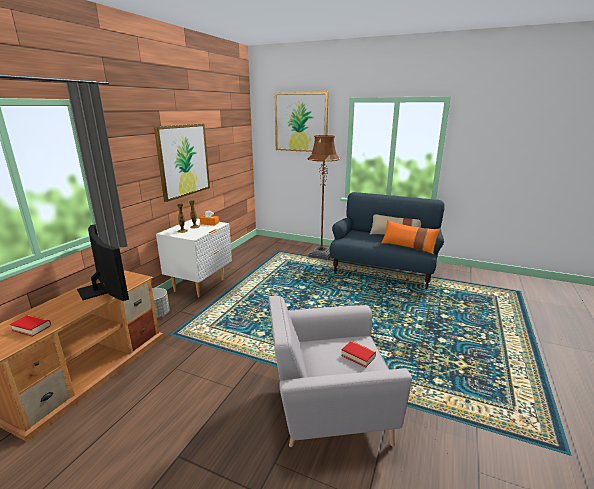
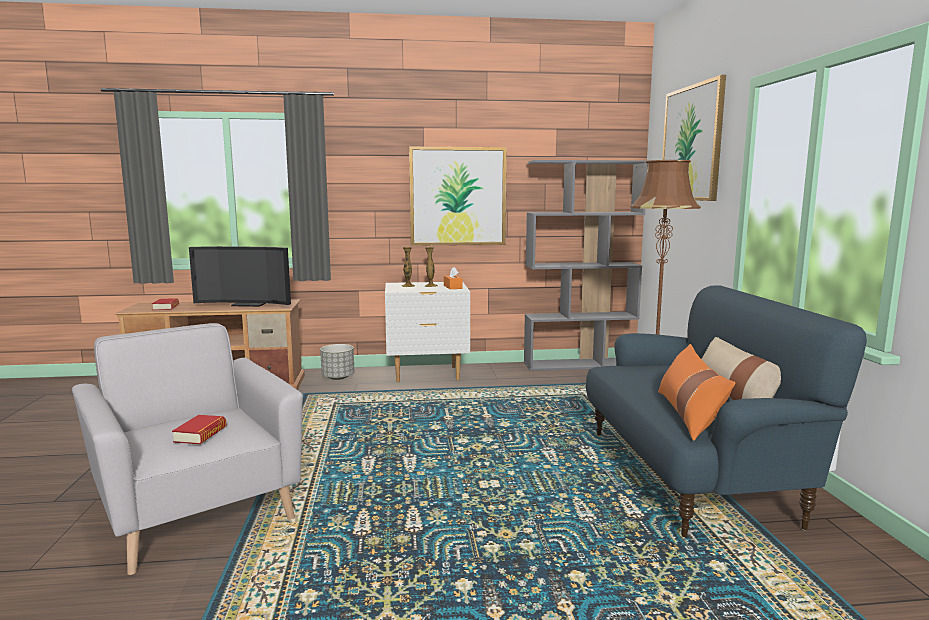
camera: 60 degrees right, 10 degrees down
television [77,224,129,301] -> television turned 75 degrees clockwise [189,246,291,307]
none -> grey bookcase [524,160,647,371]

